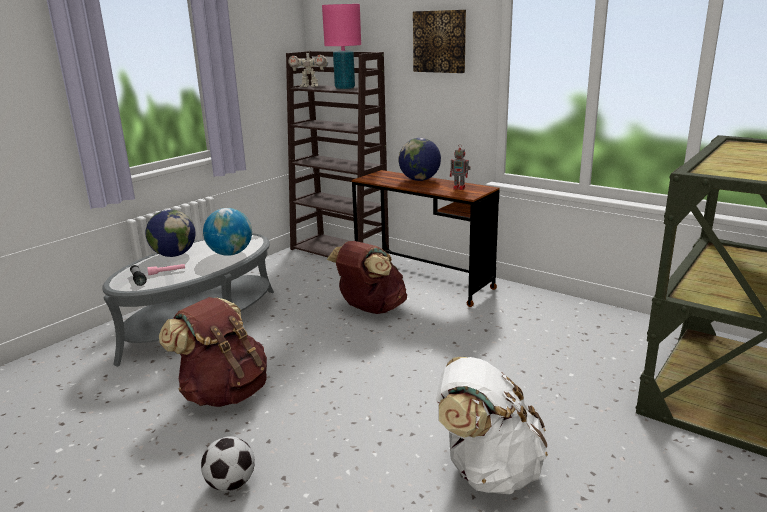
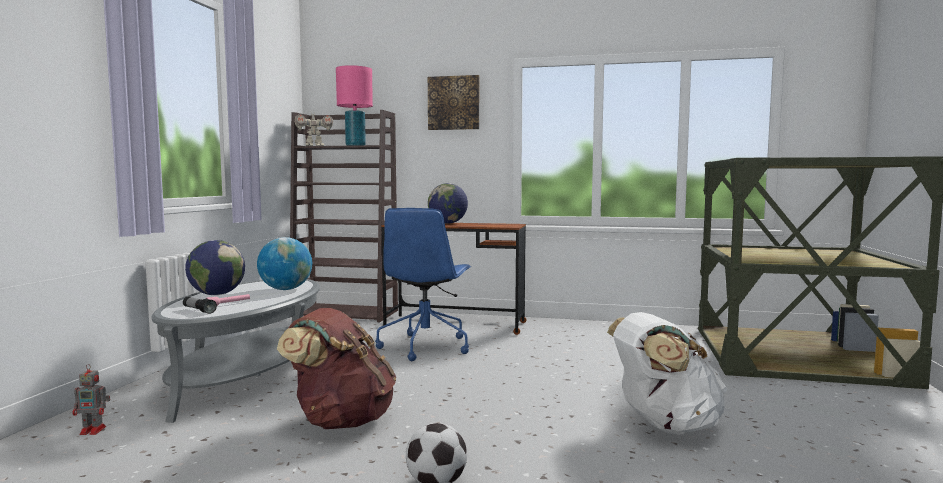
camera: 25 degrees left, 15 degrees down
brown backpack [327,241,407,314] -> blue office chair [375,208,471,361]
toy robot [450,147,471,190] -> toy robot moved to [72,364,110,435]

